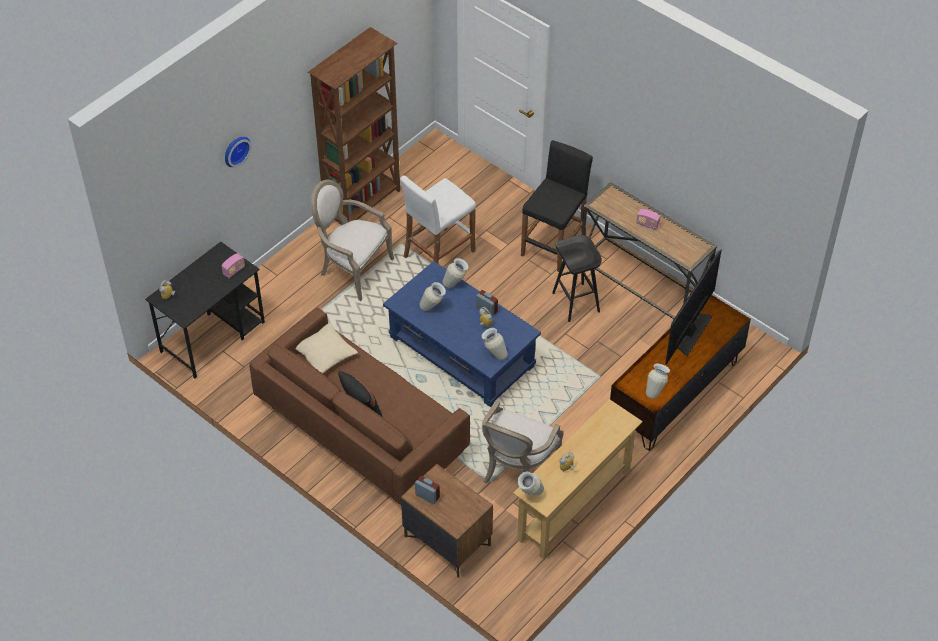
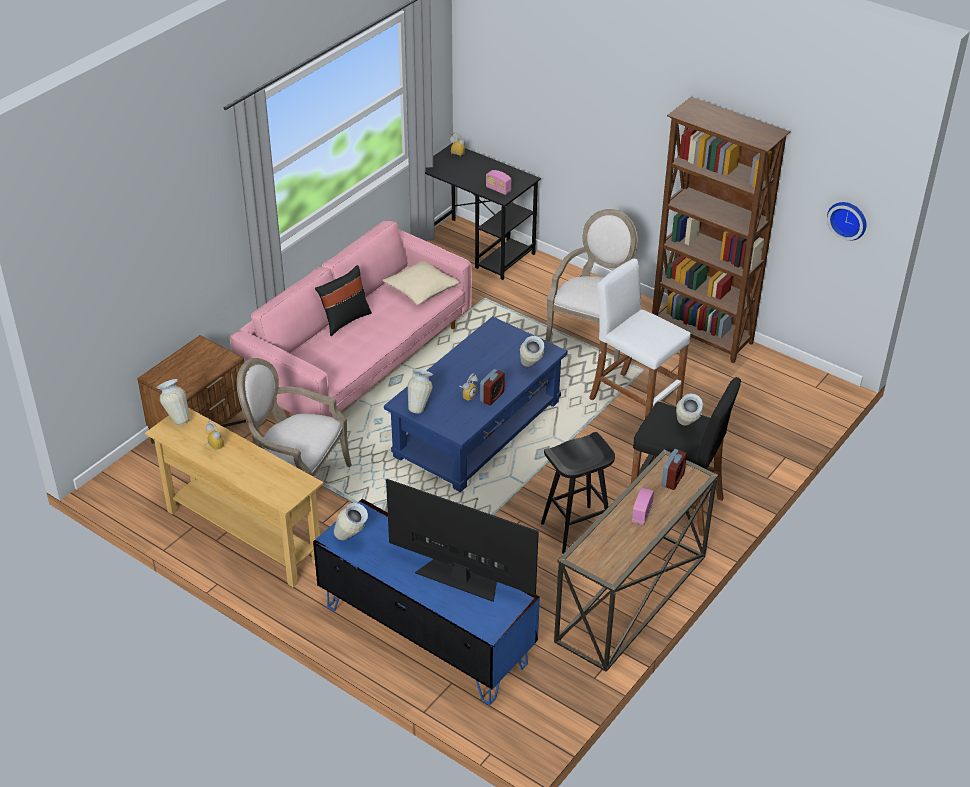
camera: 85 degrees right, 10 degrees down
wall clock [225,137,252,167] -> wall clock moved to [827,202,866,241]
brown sofa [249,307,470,505] -> pink sofa [230,221,472,417]
alarm clock [415,476,440,504] -> alarm clock moved to [662,449,687,490]
vase [419,282,446,311] -> vase moved to [676,394,703,426]
brown tv stand [610,295,751,451] -> blue tv stand [313,499,540,705]

